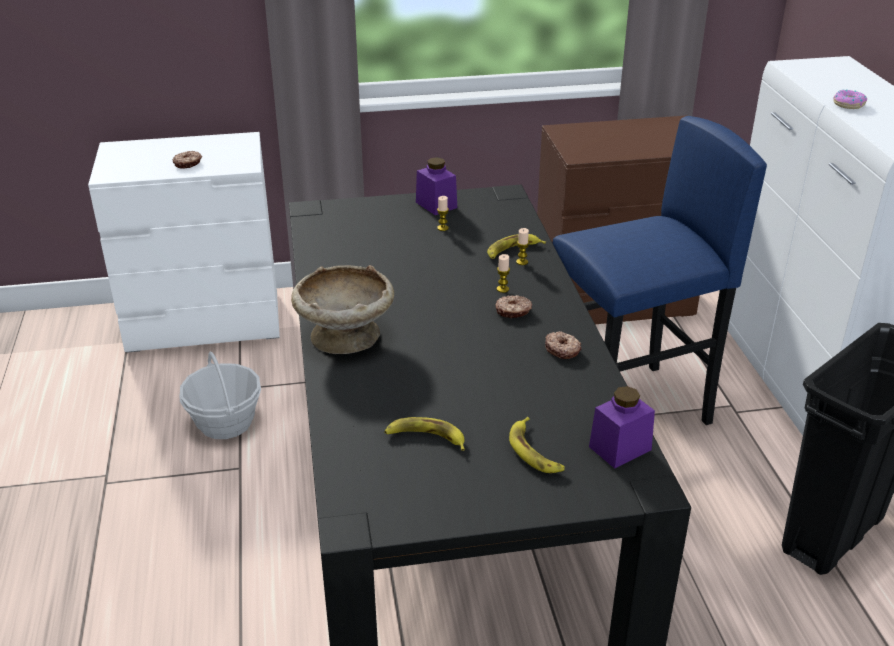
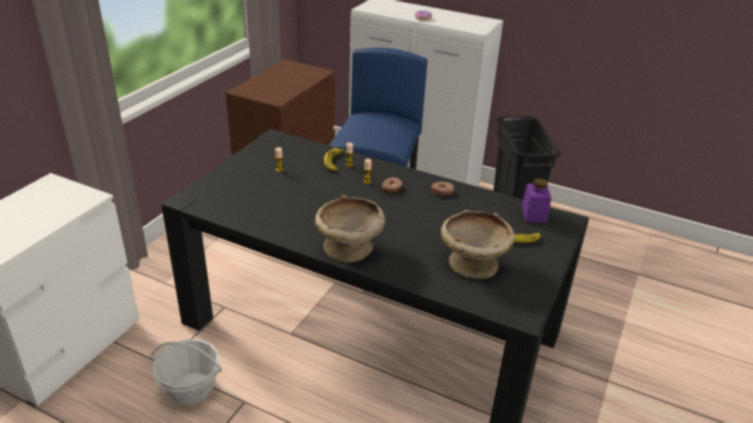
camera: 55 degrees left, 0 degrees up
donut [173,151,202,169] -> none
banana [384,417,465,451] -> beige bowl [441,210,515,279]
purple jar [416,157,457,215] -> none

